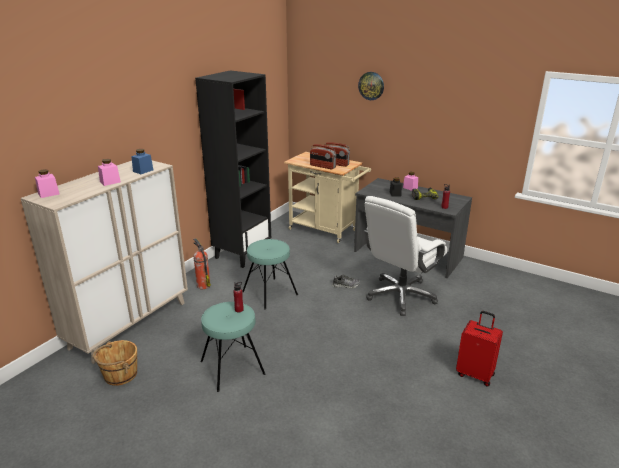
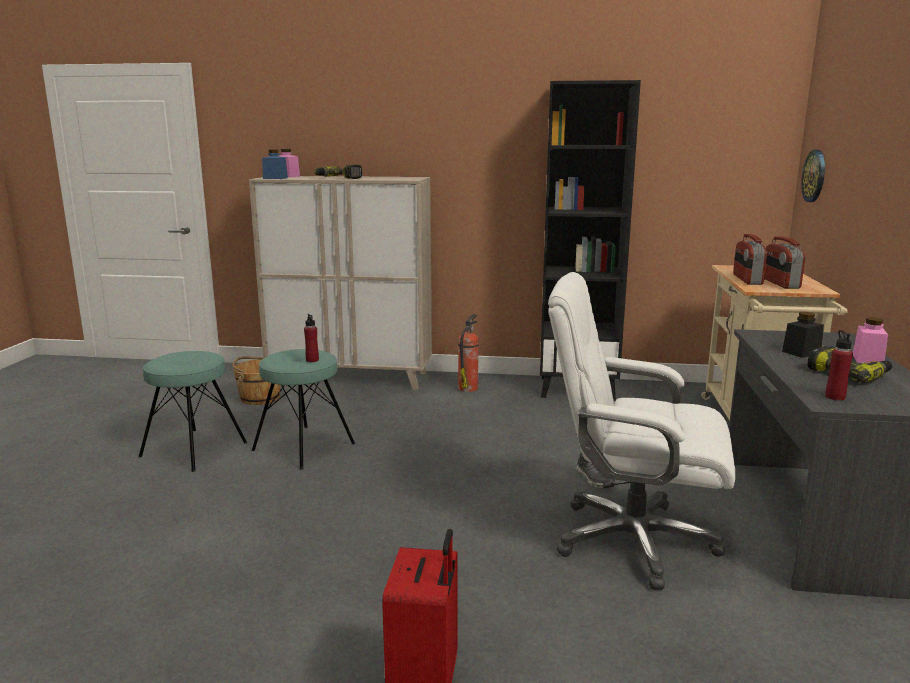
camera: 65 degrees right, 10 degrees down
pink jar [98,159,121,186] -> power drill [314,164,362,179]
blue jar [131,149,153,174] -> blue jar moved to [262,150,288,179]
turquoise stool [242,239,298,310] -> turquoise stool moved to [138,351,247,472]
wall clock [358,72,384,100] -> wall clock moved to [801,150,825,202]

